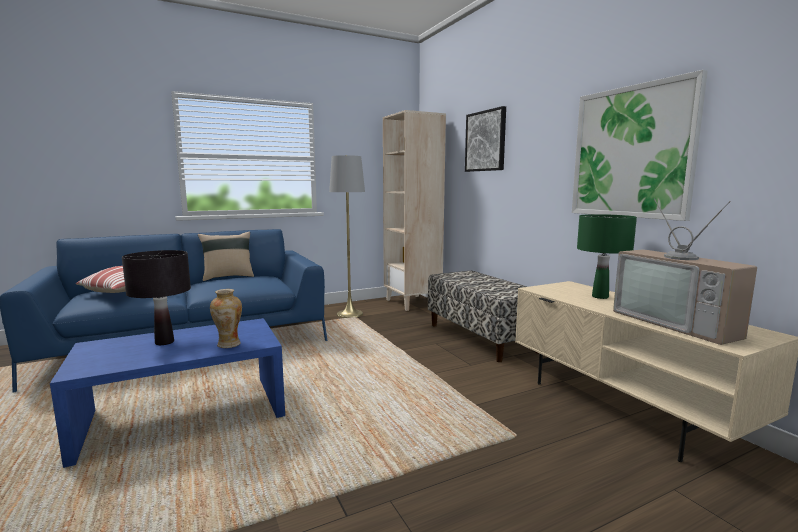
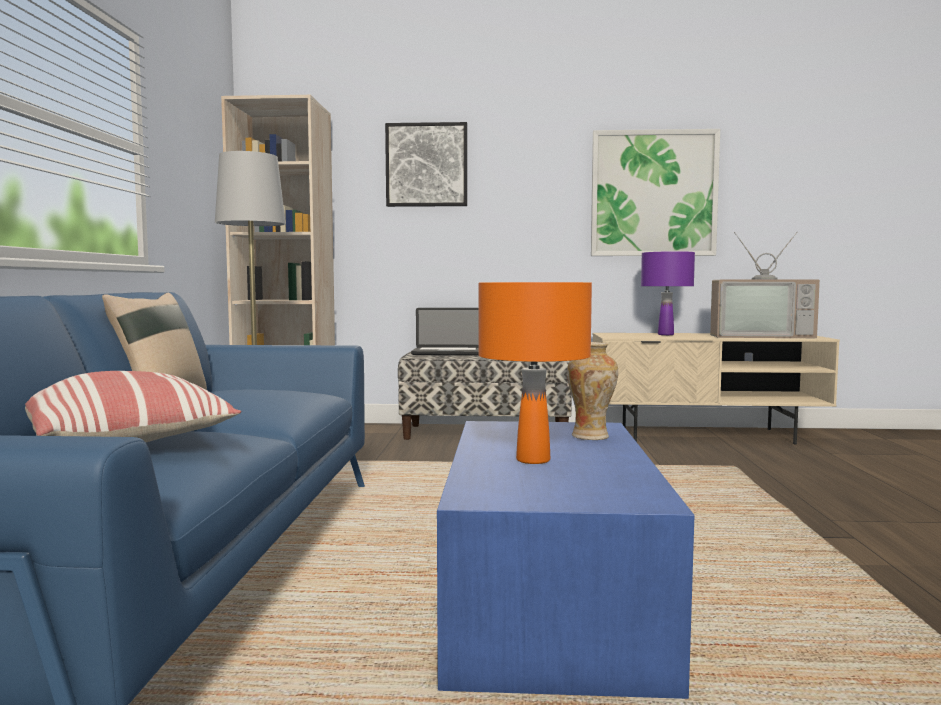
camera: 60 degrees left, 5 degrees down
black table lamp [122,250,191,345] -> orange table lamp [479,282,592,464]
green table lamp [577,214,637,299] -> purple table lamp [641,251,695,335]
none -> laptop [411,308,479,355]

